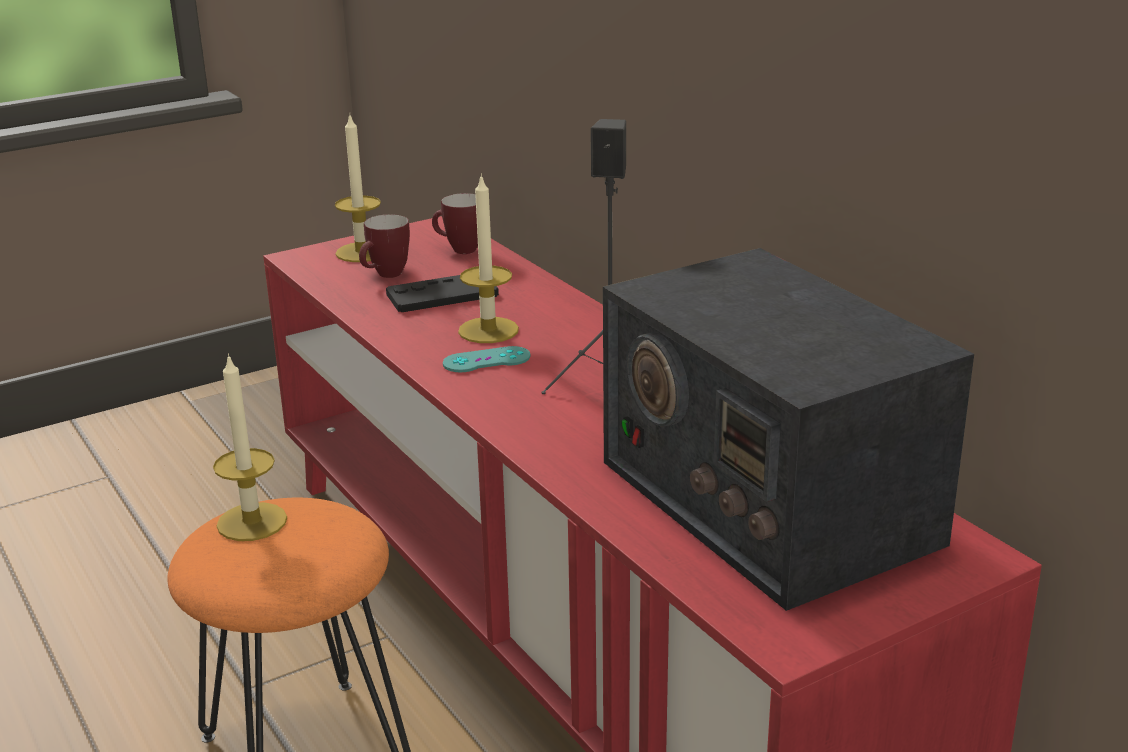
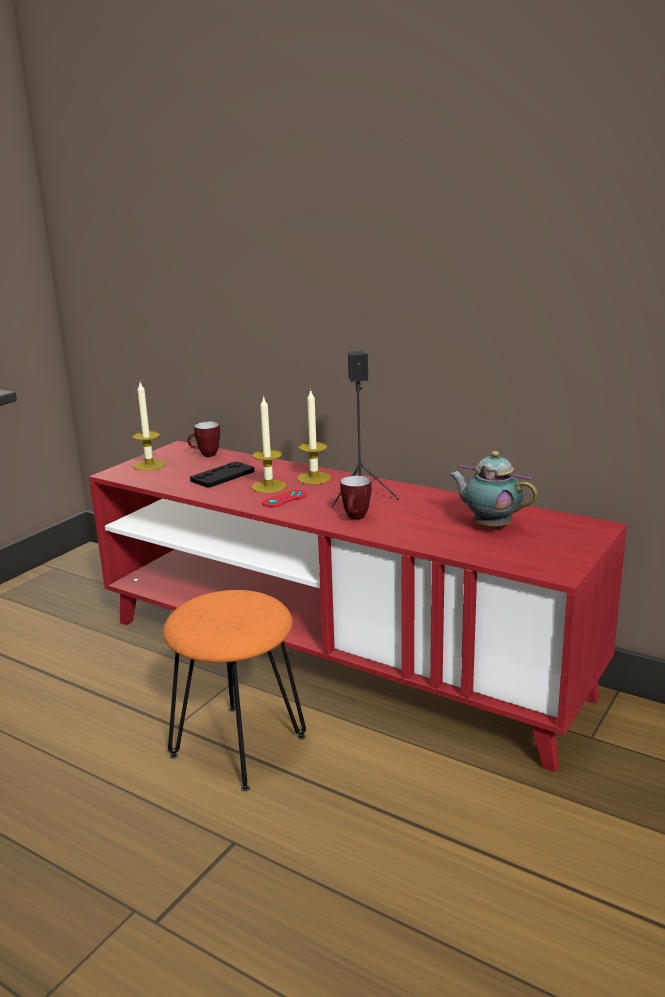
camera: 25 degrees left, 5 degrees down
candle [213,353,287,541] -> candle moved to [297,389,331,484]
mug [359,214,410,278] -> mug moved to [340,476,372,520]
turquoise game controller [443,346,530,372] -> red game controller [262,490,307,507]
radio [603,248,974,611] -> teapot [449,451,538,529]

